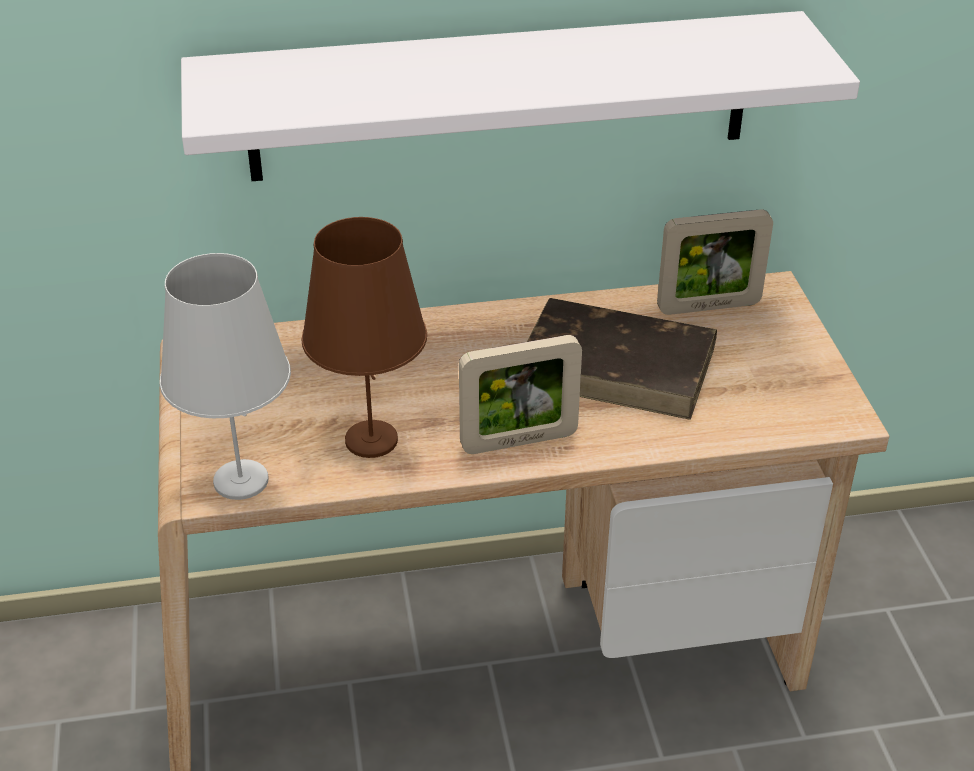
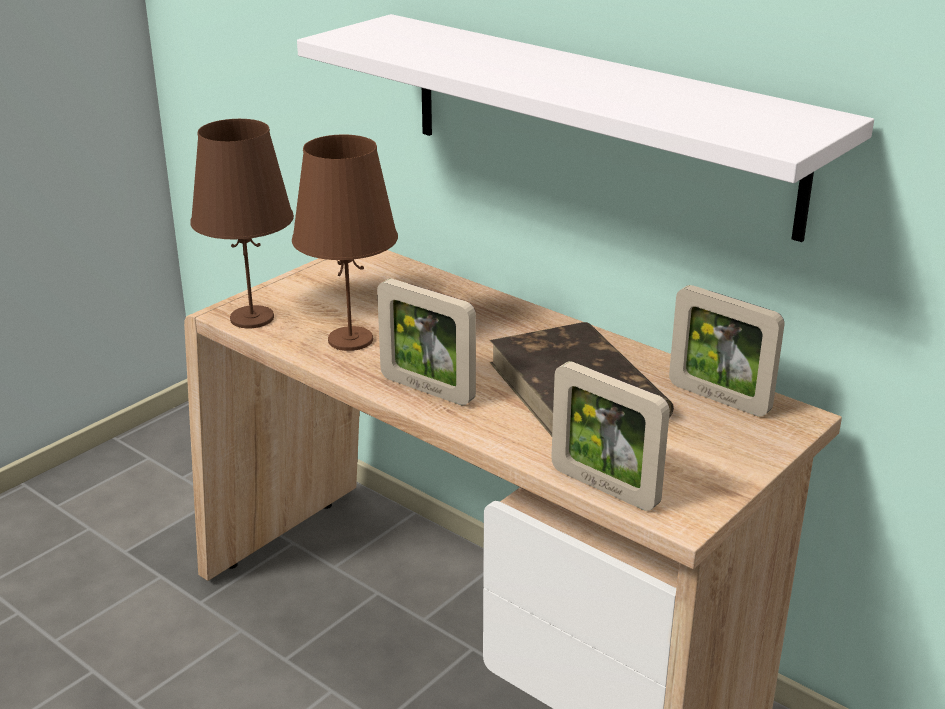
camera: 50 degrees right, 10 degrees down
white table lamp [160,253,291,500] -> brown table lamp [190,119,294,328]
none -> picture frame [551,361,670,511]

